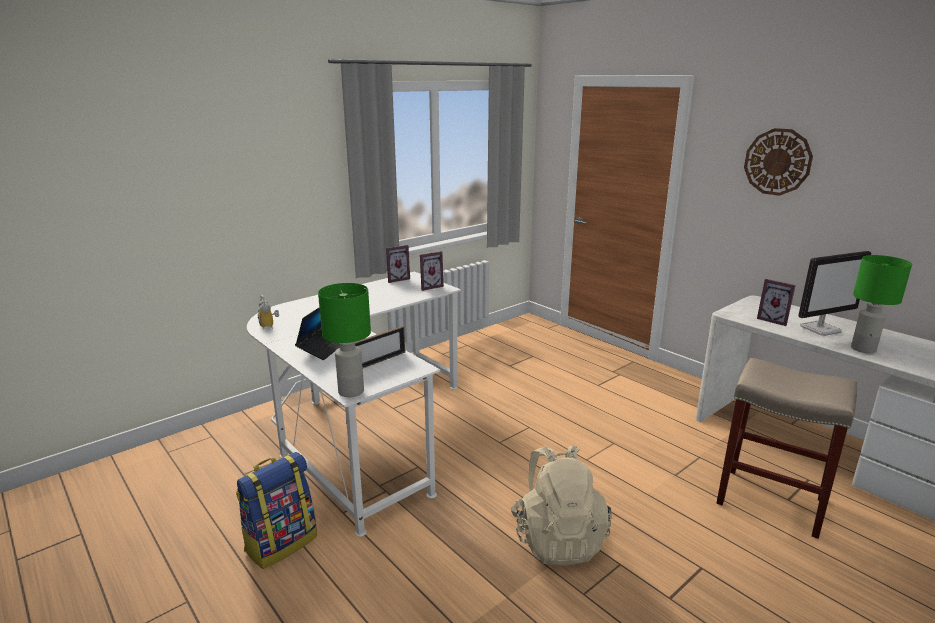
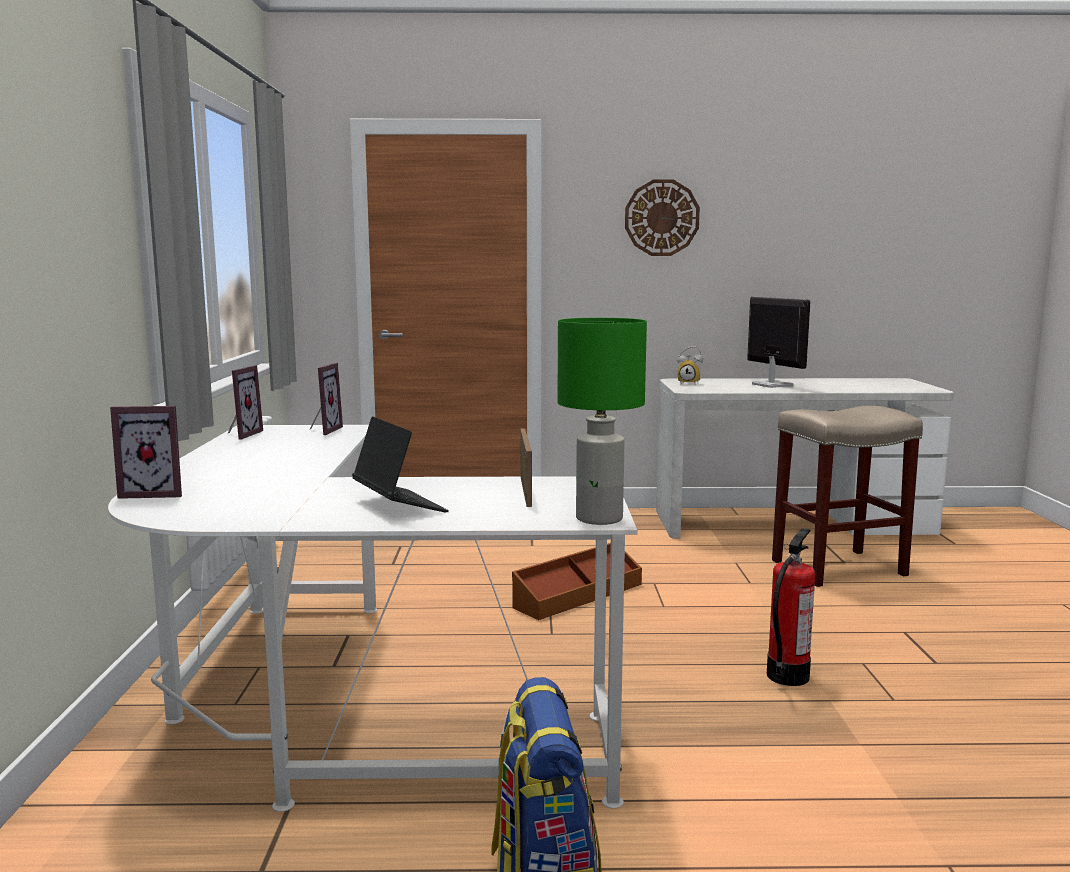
camera: 50 degrees left, 10 degrees down
alarm clock [258,295,279,329] -> alarm clock moved to [677,346,703,383]
beige backpack [510,445,612,565] -> fire extinguisher [767,528,815,686]
picture frame [757,279,796,326] -> picture frame moved to [110,406,182,499]
monitor [798,251,872,336] -> monitor turned 45 degrees counterclockwise [747,297,811,388]
green table lamp [851,255,912,354] -> none
none -> brown storage box [512,543,642,620]

